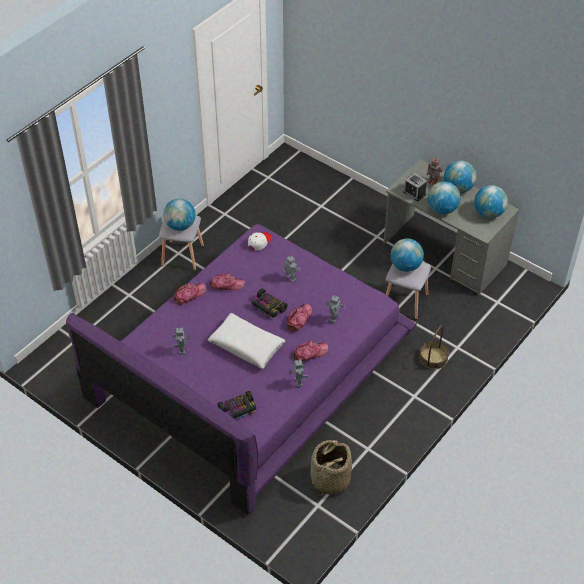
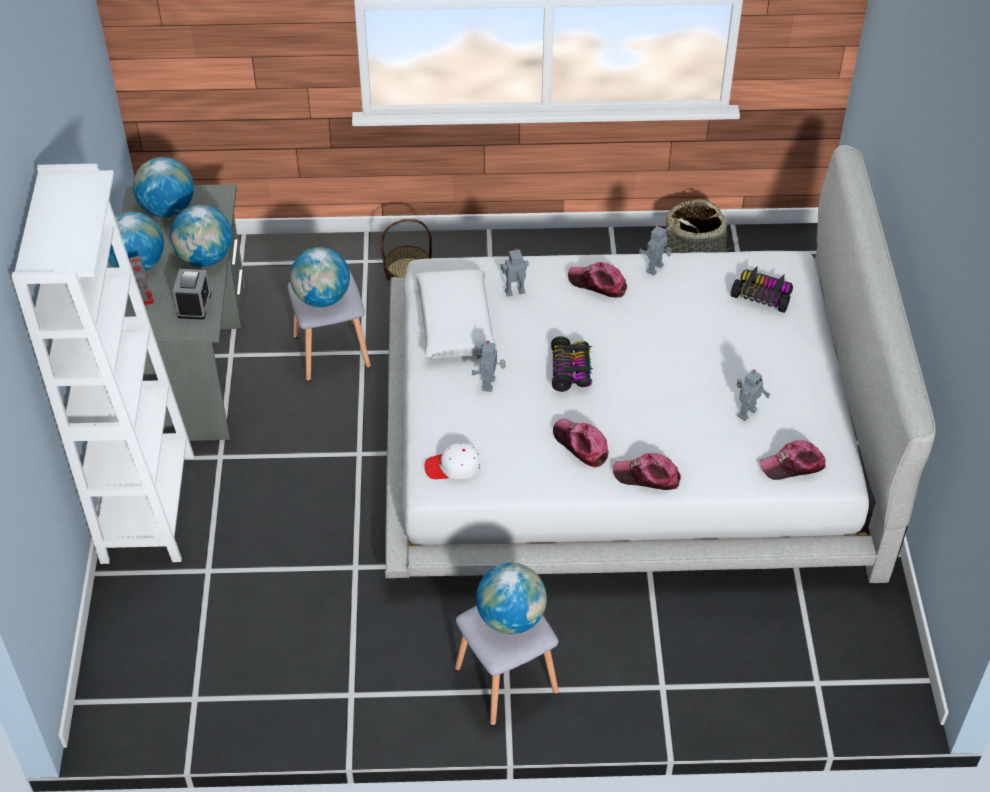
camera: 130 degrees left, 0 degrees up
purple bed [66,224,417,515] -> white bed [385,145,936,583]
white pillow [208,313,285,369] -> white pillow moved to [415,269,498,358]
cap [287,304,312,331] -> cap moved to [759,440,825,480]
none -> white bookcase [12,164,194,564]

